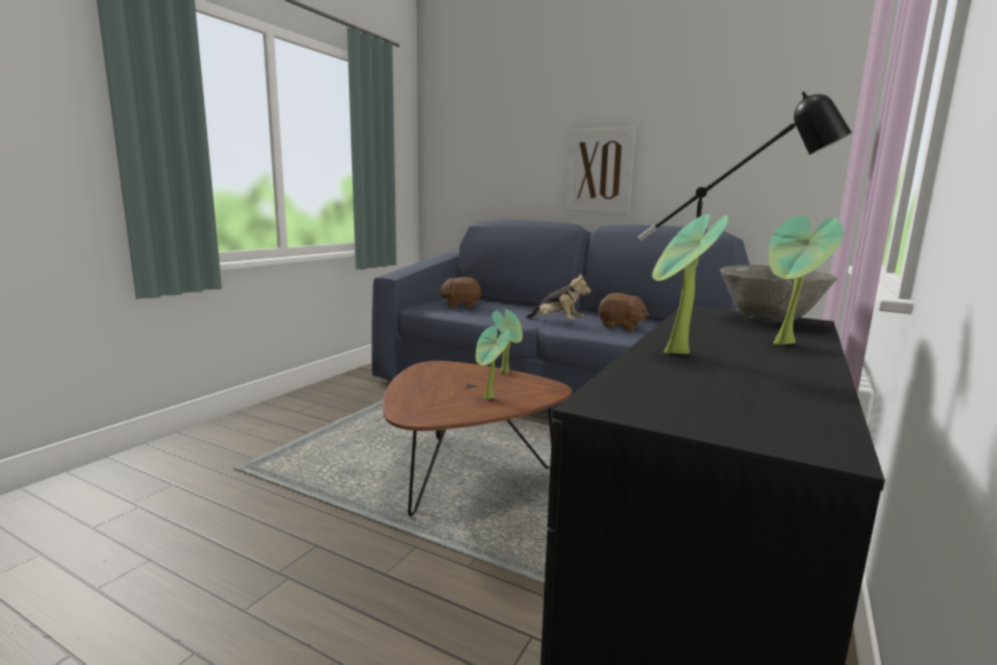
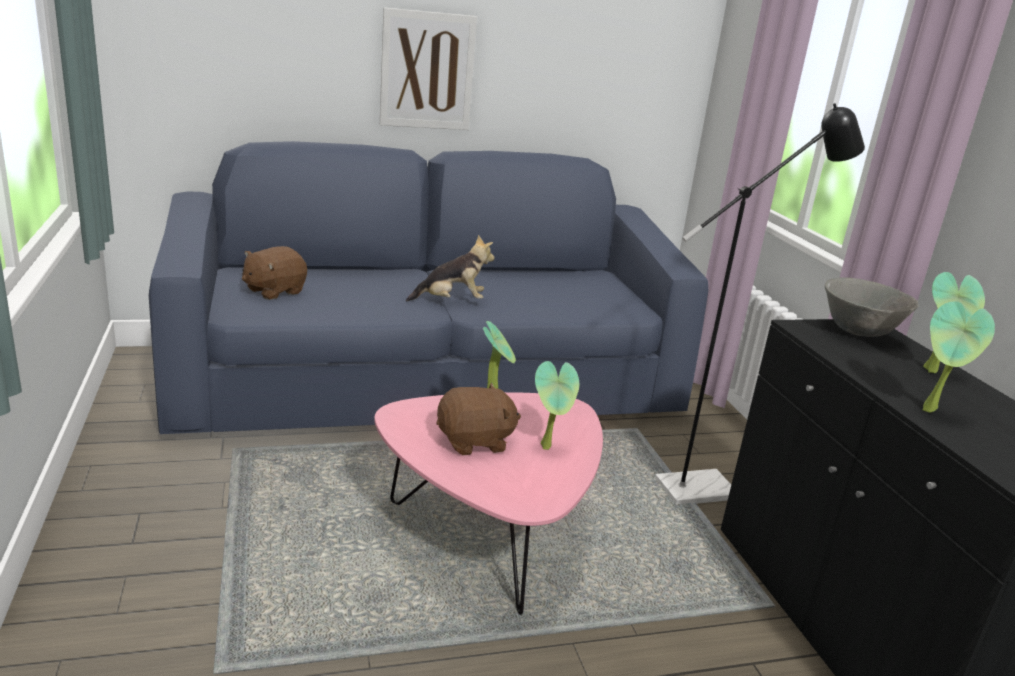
camera: 45 degrees left, 10 degrees up
brown coffee table [383,361,572,516] -> pink coffee table [374,392,603,615]
brown plush toy [598,293,649,331] -> brown plush toy moved to [436,383,521,455]

